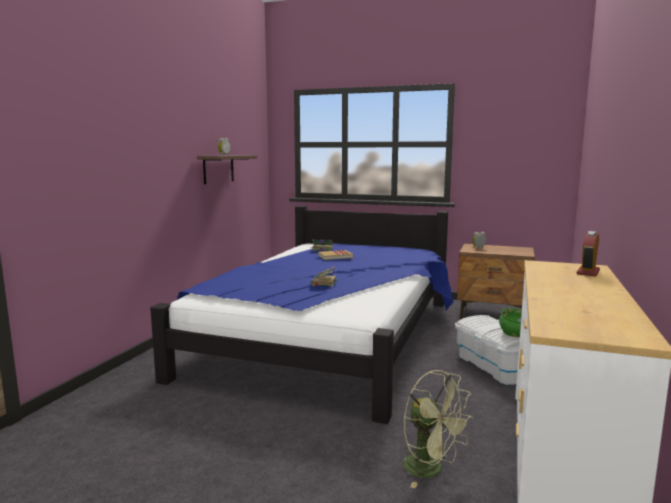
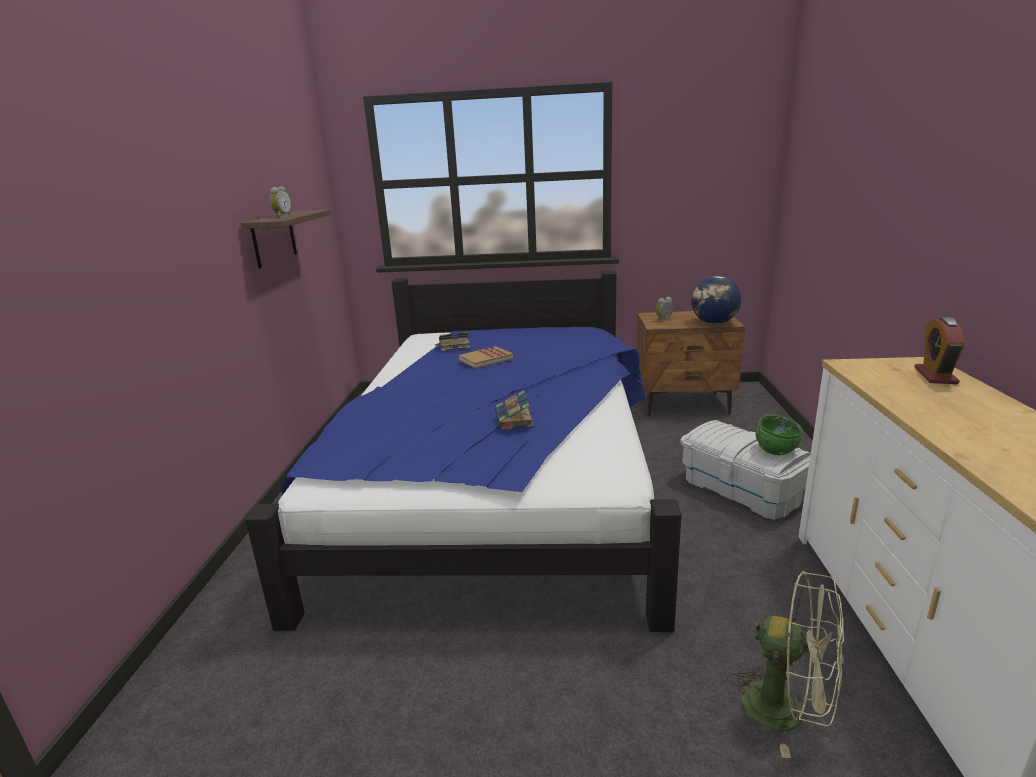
camera: 15 degrees left, 10 degrees up
none -> globe [691,276,741,324]

